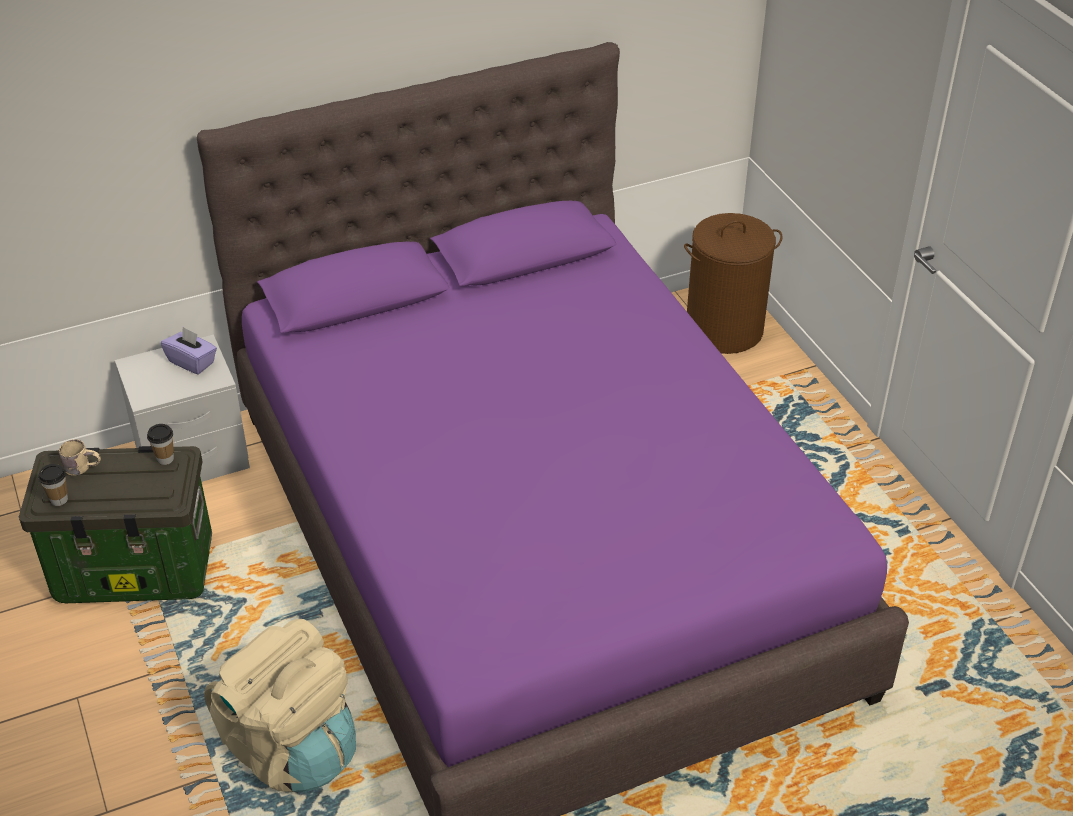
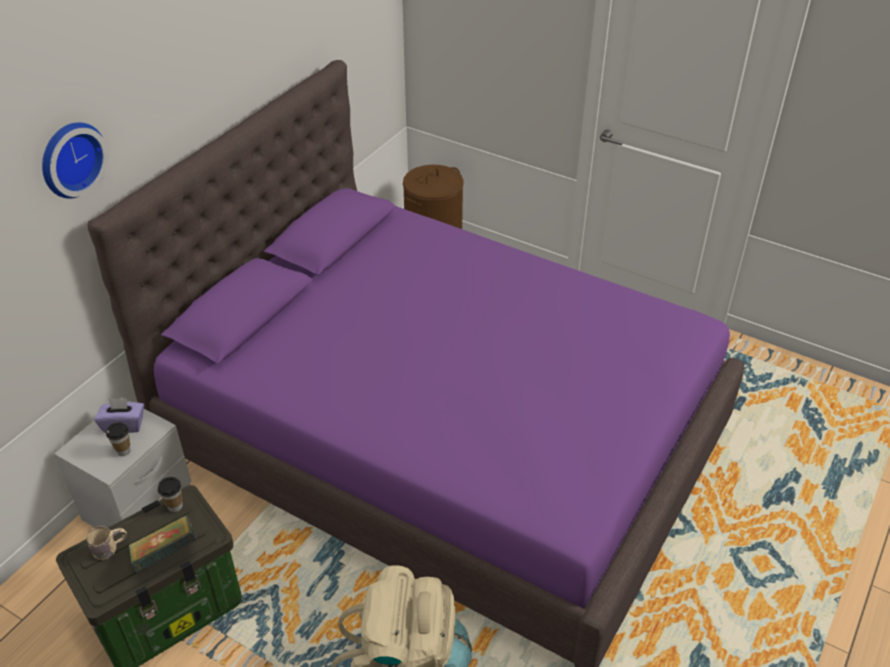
camera: 35 degrees left, 0 degrees up
cup [38,464,68,506] -> cup moved to [106,422,131,456]
none -> wall clock [42,122,108,198]
none -> book [129,515,196,573]

